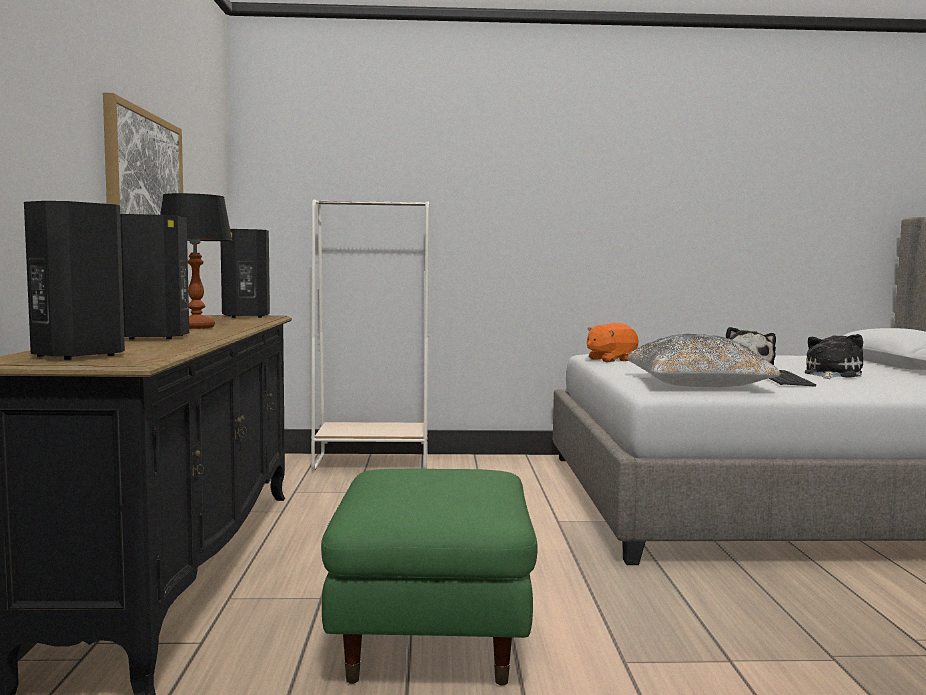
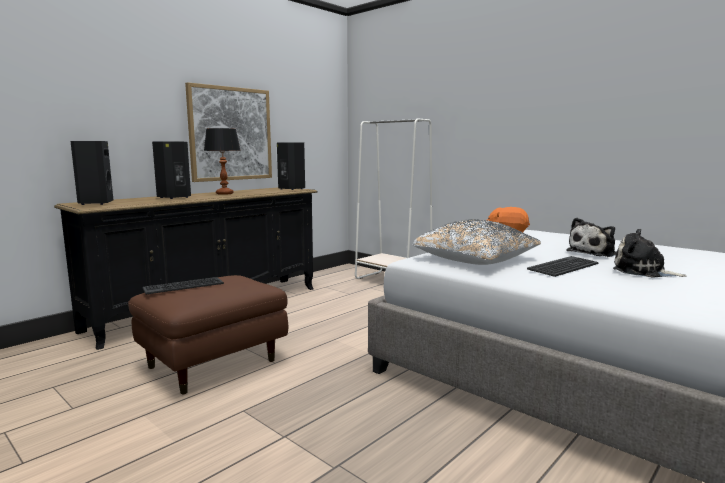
camera: 45 degrees right, 5 degrees up
green ottoman [321,469,538,686] -> brown ottoman [128,275,288,394]
plush toy [805,334,863,379] -> plush toy turned 135 degrees counterclockwise [613,229,687,278]
none -> keyboard [143,277,224,295]

